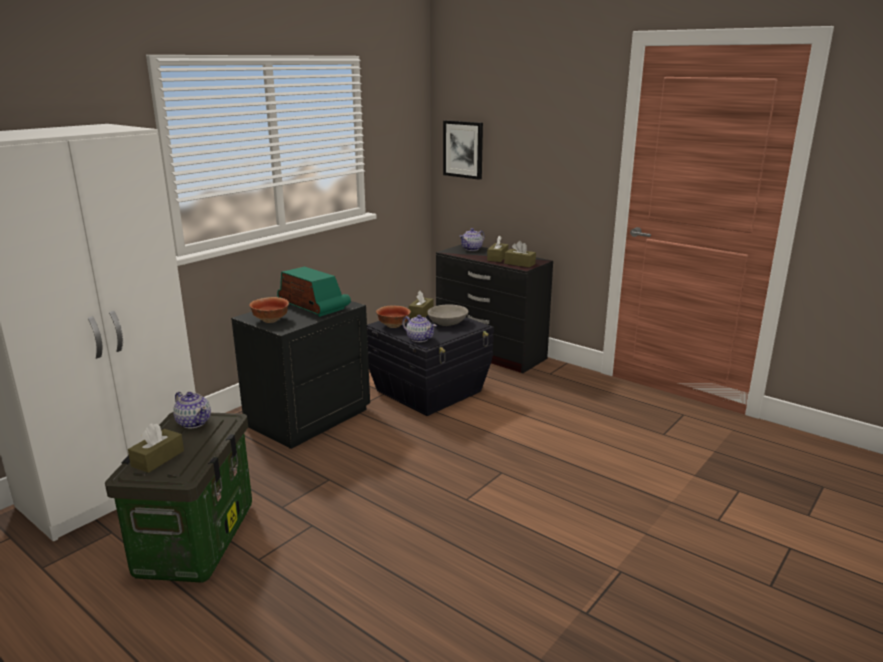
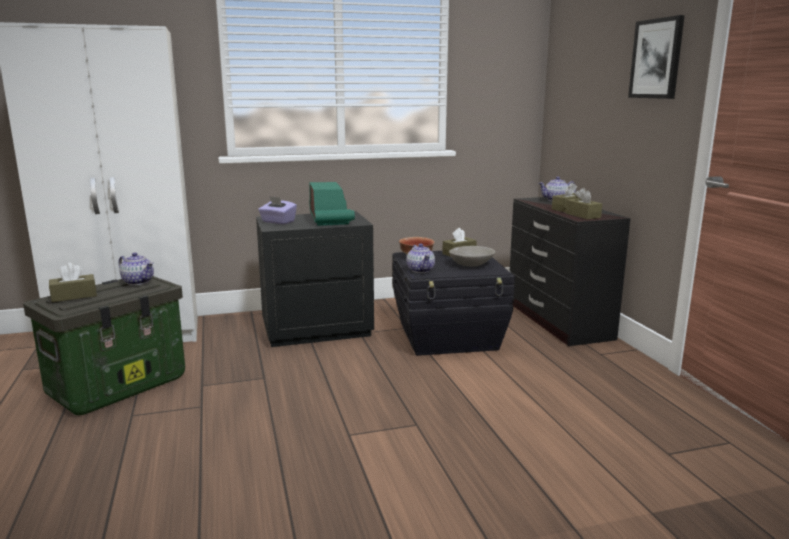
camera: 35 degrees right, 5 degrees down
teapot [173,392,211,428] -> teapot turned 45 degrees counterclockwise [119,252,154,285]
bowl [249,297,289,323] -> purple tissue box [258,196,297,224]
picture [443,120,483,180] -> picture moved to [628,15,685,99]

